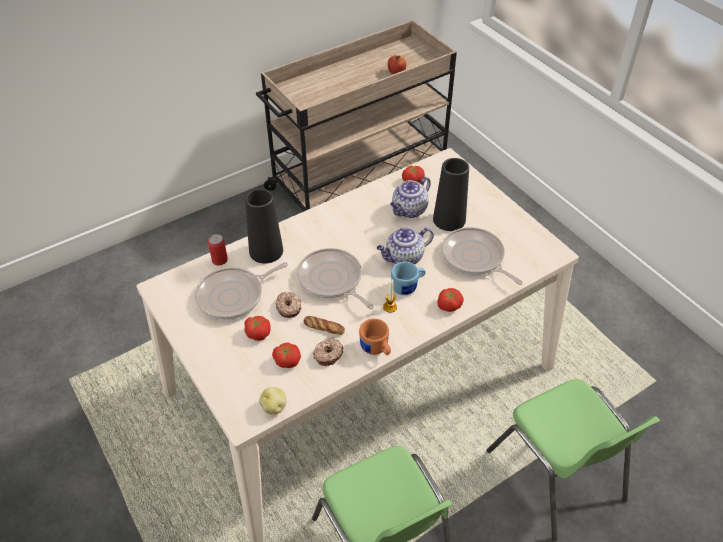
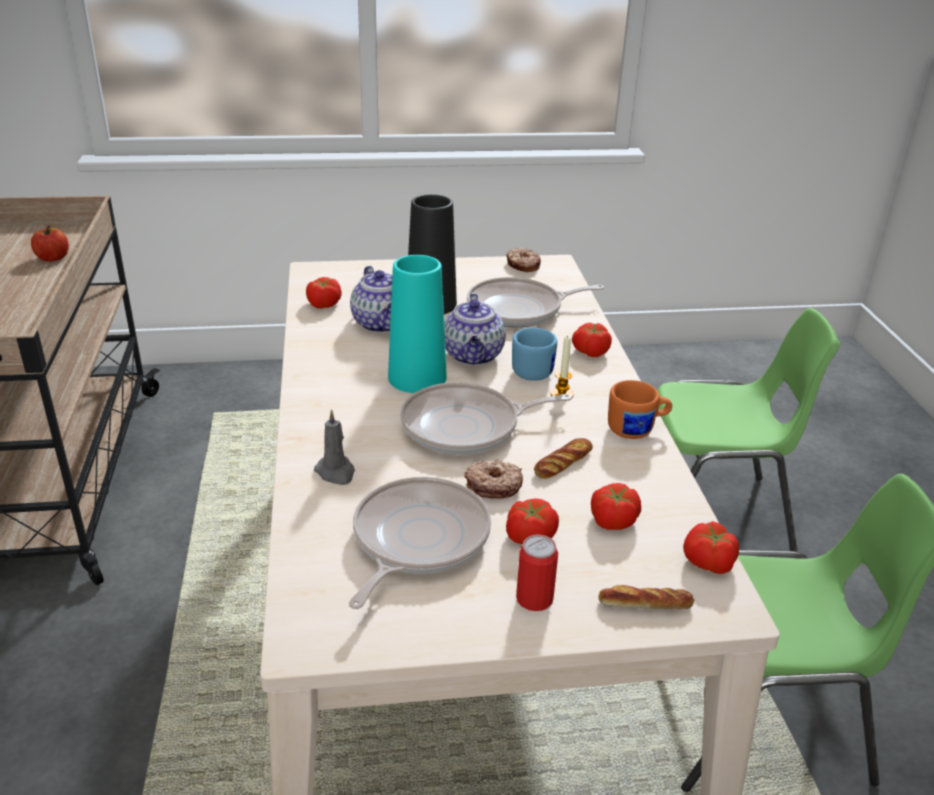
camera: 65 degrees left, 15 degrees down
frying pan [195,262,288,320] -> frying pan turned 150 degrees counterclockwise [349,477,491,609]
can [208,234,228,266] -> can moved to [516,535,558,611]
black vase [245,189,283,264] -> grey candle [314,409,355,485]
potato [259,387,286,414] -> tomato [683,521,739,574]
donut [313,338,344,366] -> donut moved to [506,248,541,272]
none -> turquoise vase [388,255,447,393]
none -> bread [598,585,694,610]

